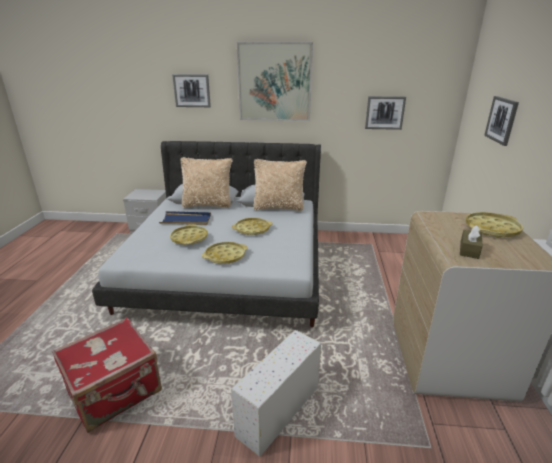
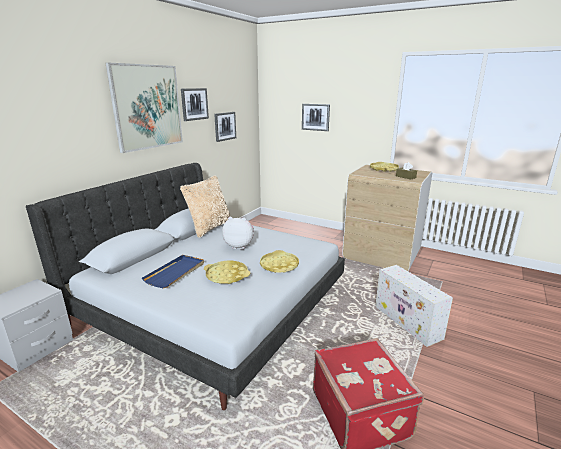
camera: 65 degrees left, 5 degrees down
picture [172,74,211,107] -> picture moved to [181,88,209,121]
beige pillow [180,157,232,208] -> none
yellow tray [232,218,273,235] -> plush toy [222,217,254,249]

